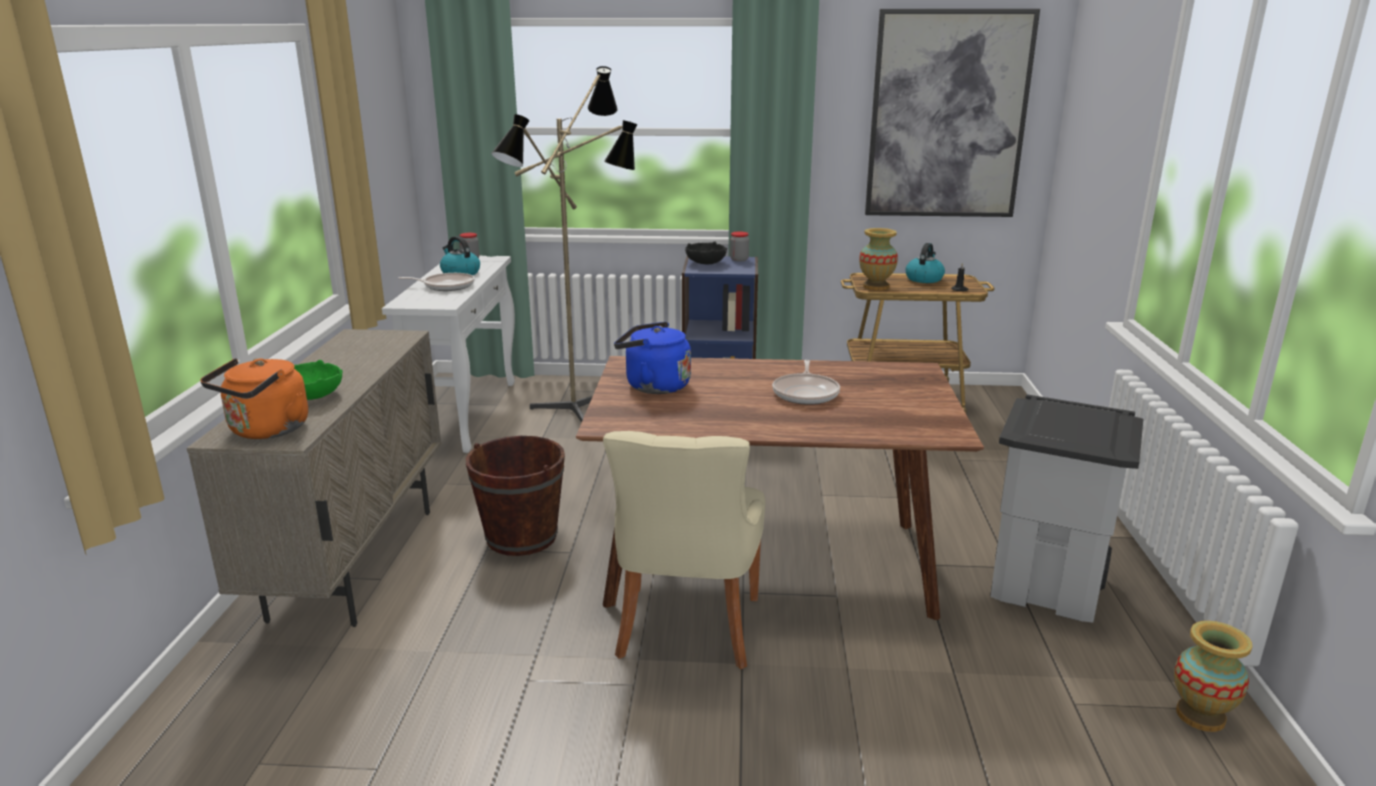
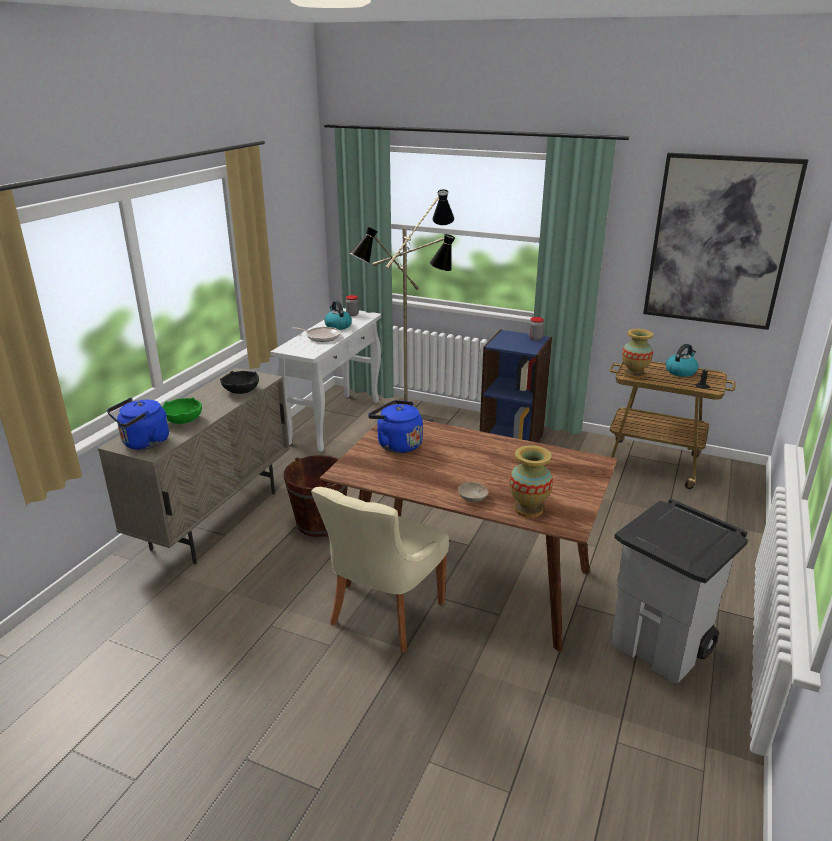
camera: 20 degrees right, 5 degrees up
orange kettle [200,358,308,439] -> blue kettle [107,398,169,450]
black bowl [685,241,727,264] -> black bowl moved to [220,371,259,394]
frying pan [772,360,840,405] -> none
vase [1174,621,1252,732] -> vase moved to [509,445,553,518]
none -> beige bowl [458,482,488,502]

